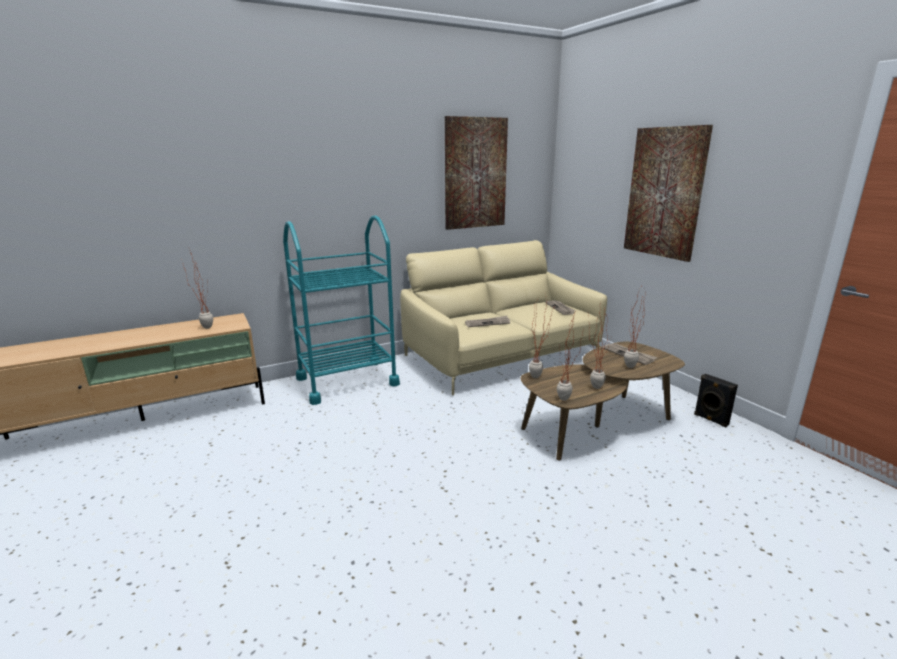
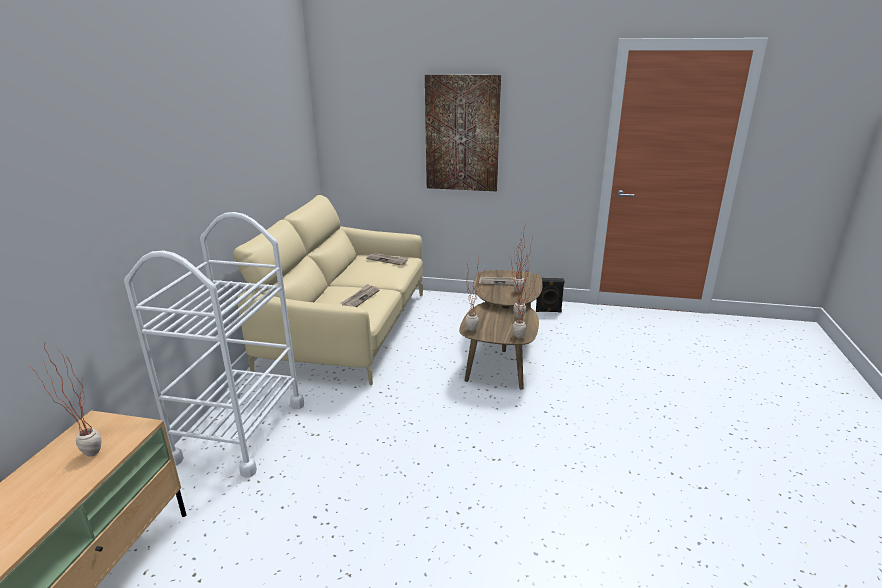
camera: 50 degrees left, 5 degrees up
turquoise cart [283,216,400,405] -> white cart [124,212,304,478]
picture [445,116,508,230] -> none

